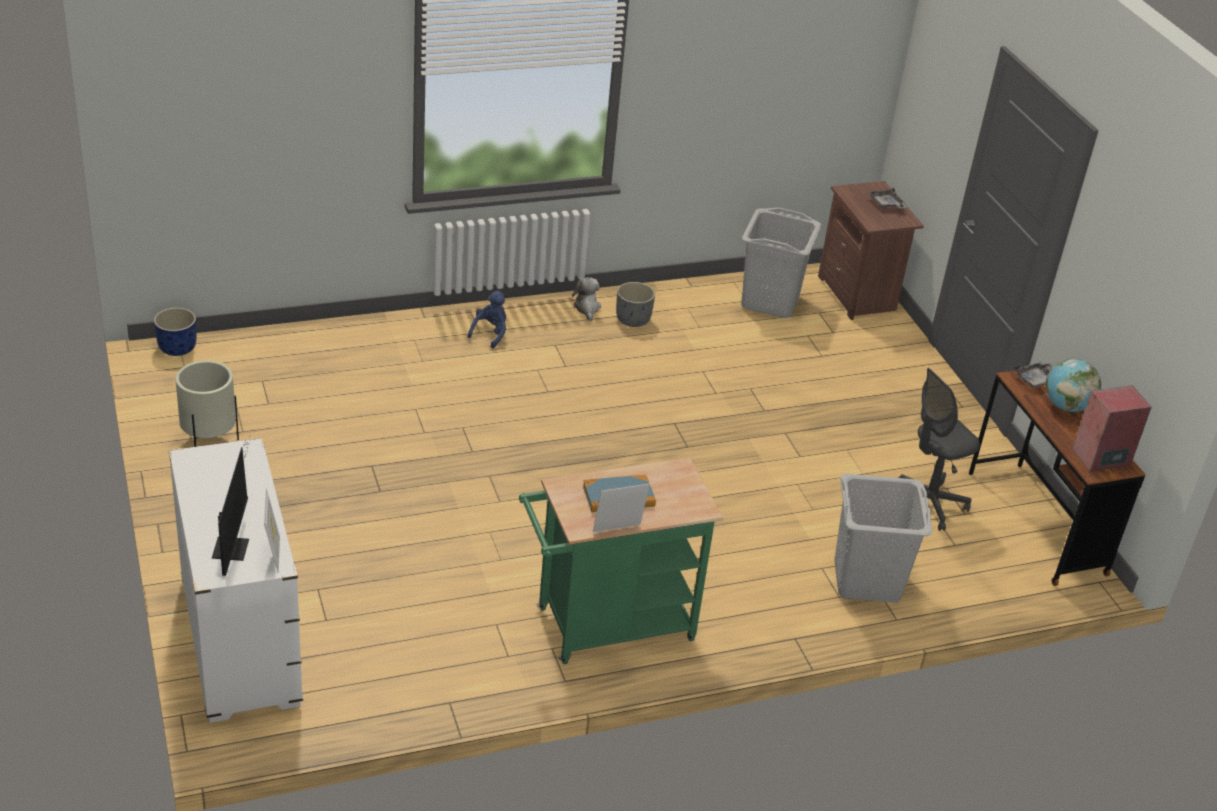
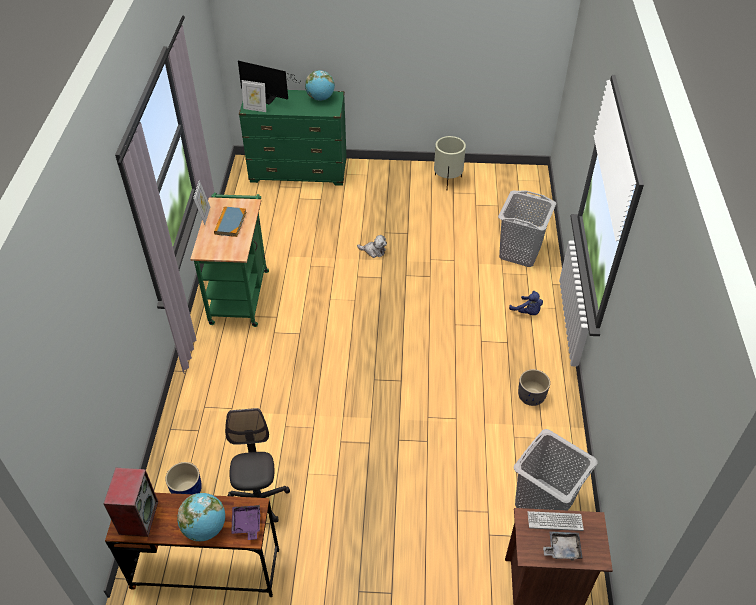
camera: 115 degrees right, 10 degrees up
blue planter [154,308,196,356] -> blue planter moved to [165,462,202,494]
white dresser [168,437,303,723] -> green dresser [239,90,347,186]
plush toy [572,277,601,321] -> plush toy moved to [357,235,387,258]
grey laundry basket [834,474,933,602] -> grey laundry basket moved to [498,190,556,267]
grey tray [1015,362,1054,388] -> purple tray [231,504,260,540]
none -> globe [305,70,335,101]
none -> keyboard [528,511,584,531]

